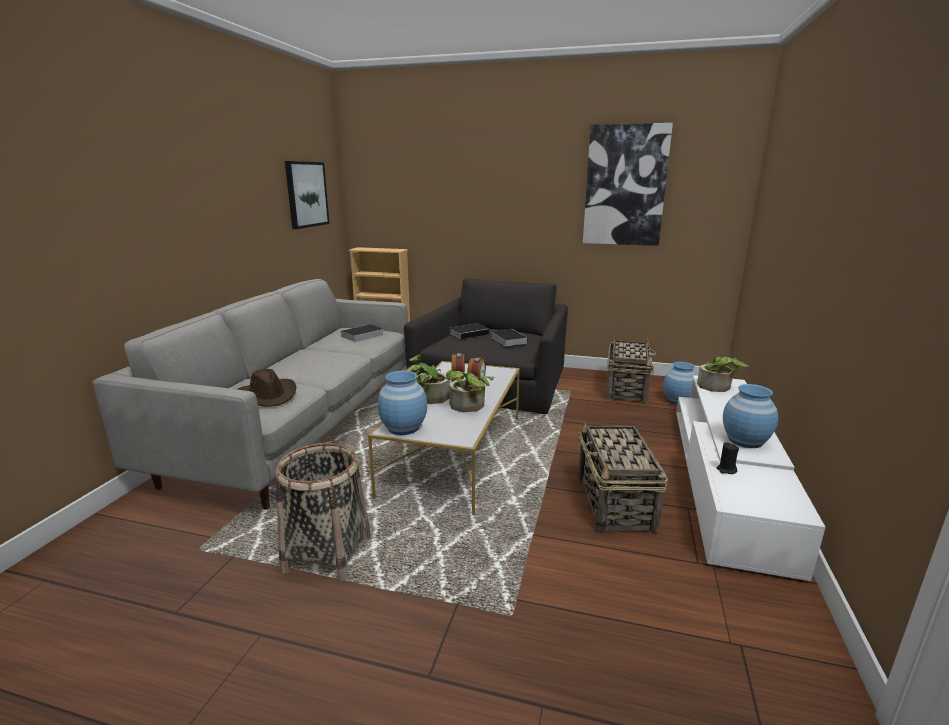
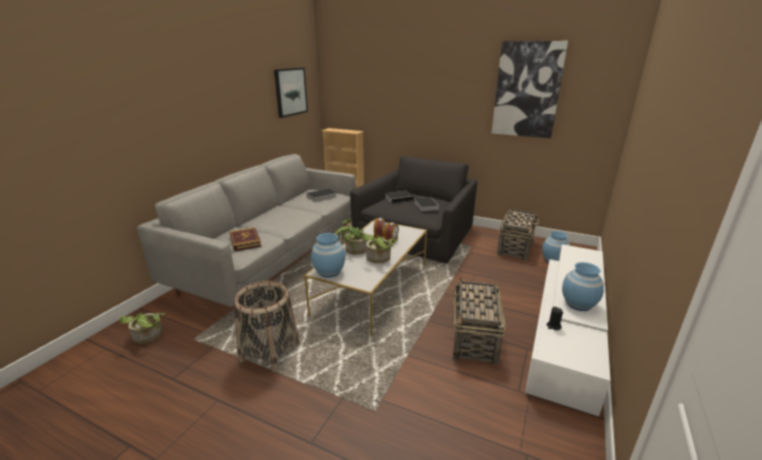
camera: 10 degrees right, 5 degrees up
brown hat [237,369,297,407] -> book [230,227,261,252]
potted plant [697,357,750,392] -> potted plant moved to [120,313,165,344]

